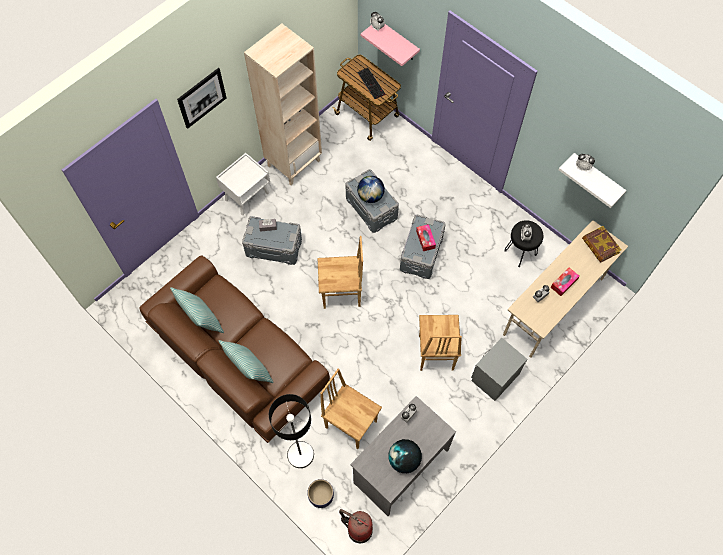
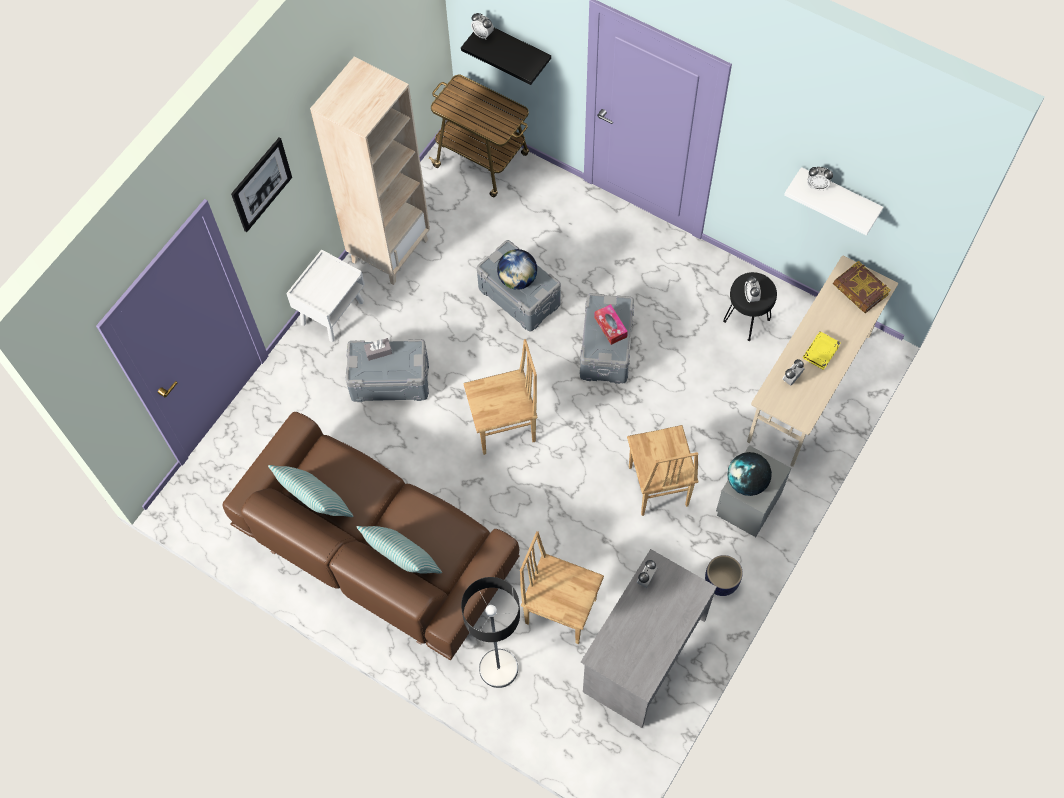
camera: 10 degrees left, 0 degrees up
planter [307,479,334,508] -> planter moved to [705,555,743,596]
fire extinguisher [339,509,373,543] -> none
keyboard [357,68,385,99] -> none
pink shelf [361,24,420,66] -> black shelf [461,28,551,85]
globe [388,439,422,473] -> globe moved to [727,452,772,496]
tissue box [550,268,579,296] -> yellow book [803,332,841,370]

